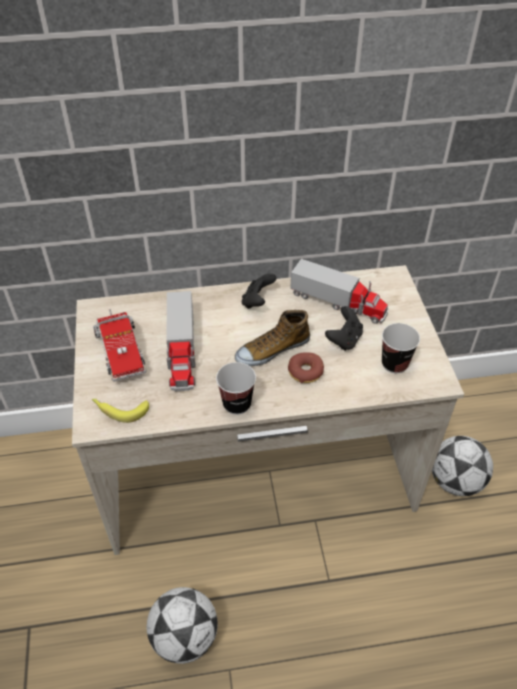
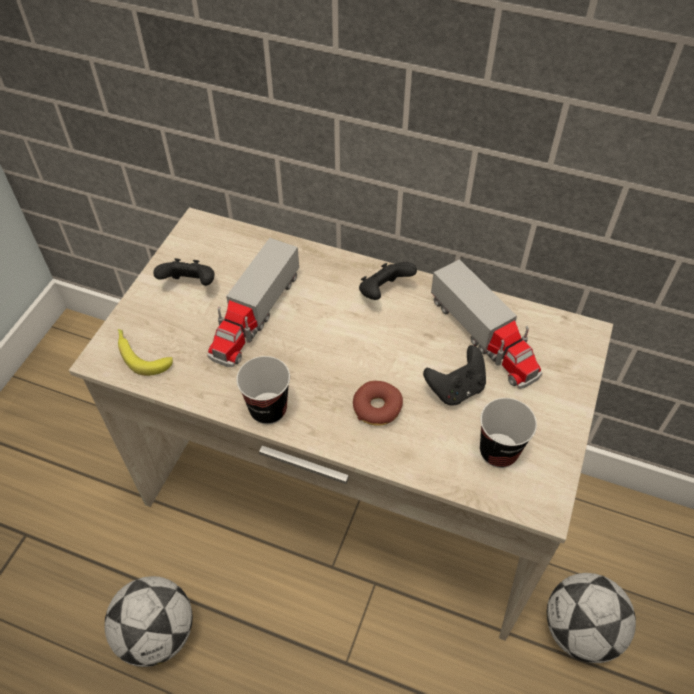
camera: 30 degrees right, 5 degrees up
toy truck [93,309,147,382] -> black game controller [153,258,214,286]
shoe [235,310,310,366] -> none

